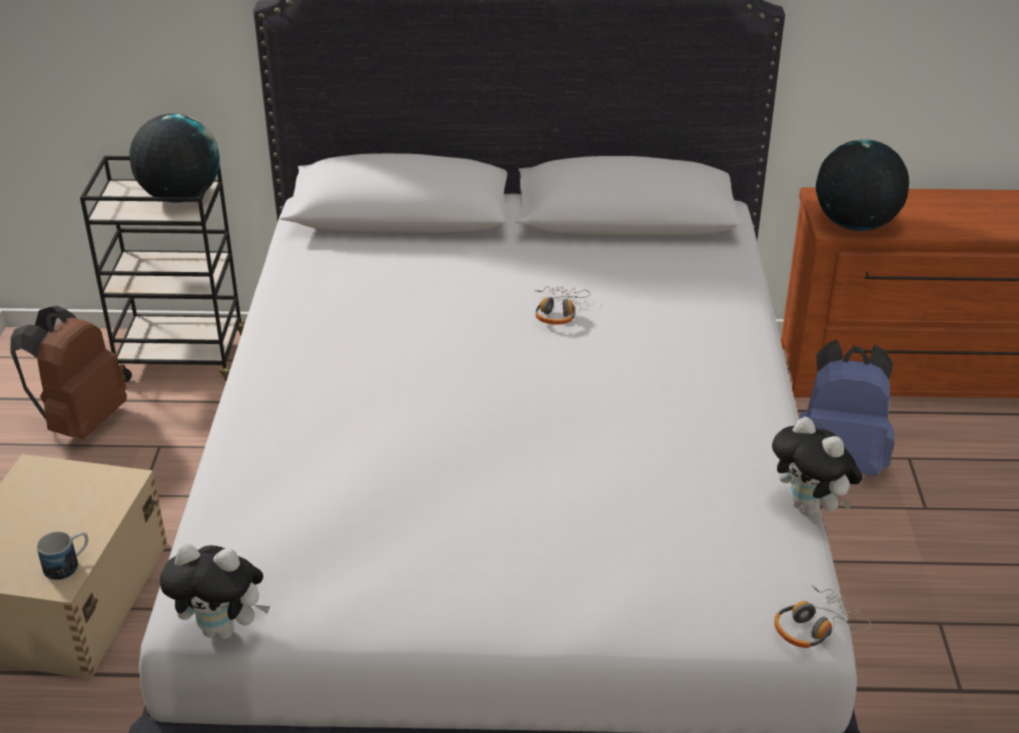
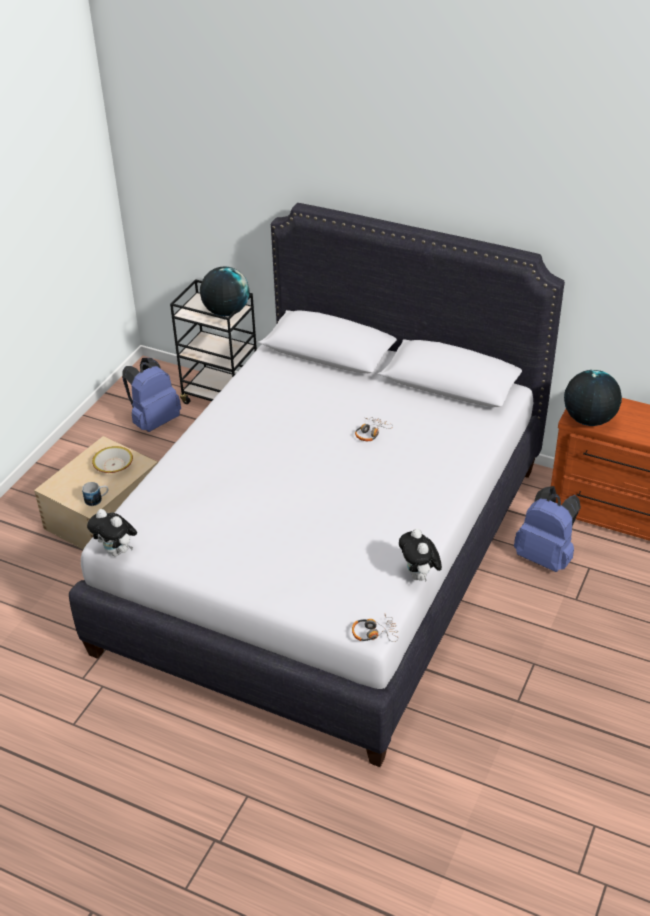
camera: 25 degrees right, 5 degrees up
brown backpack [10,306,127,439] -> blue backpack [122,358,181,432]
none -> bowl [92,446,133,473]

